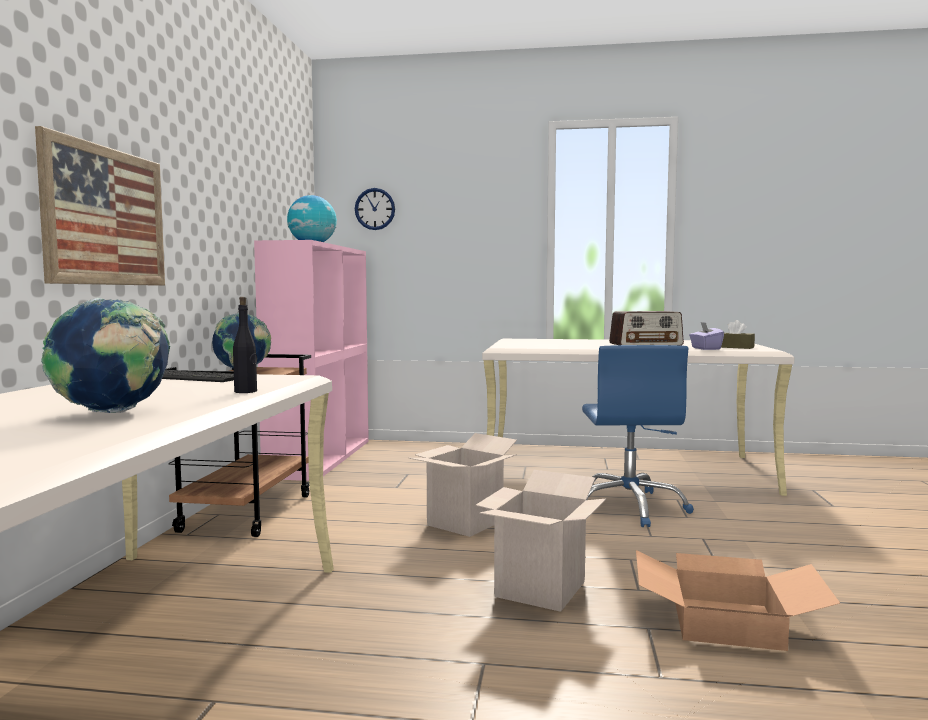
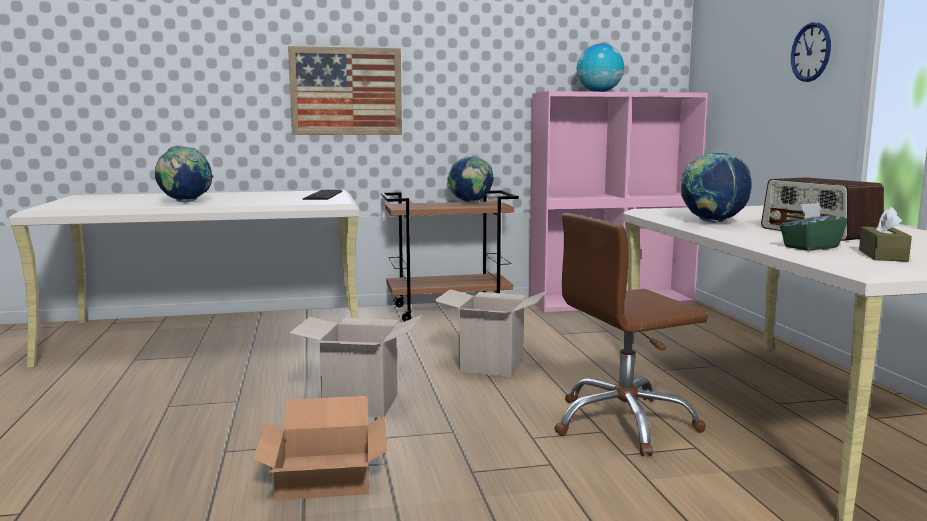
camera: 70 degrees right, 5 degrees up
black bottle [233,297,257,393] -> none
wall clock [355,188,395,230] -> wall clock moved to [791,22,831,82]
blue office chair [582,345,694,527] -> brown office chair [554,213,708,456]
purple tissue box [689,322,724,350] -> green tissue box [780,203,847,251]
none -> globe [681,152,751,223]

